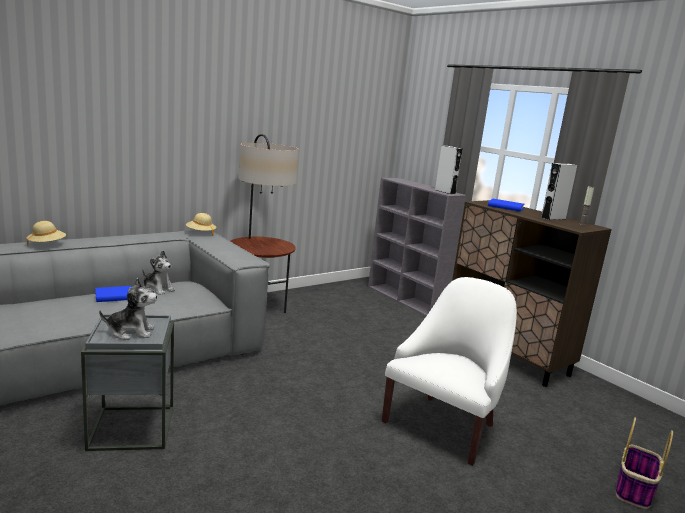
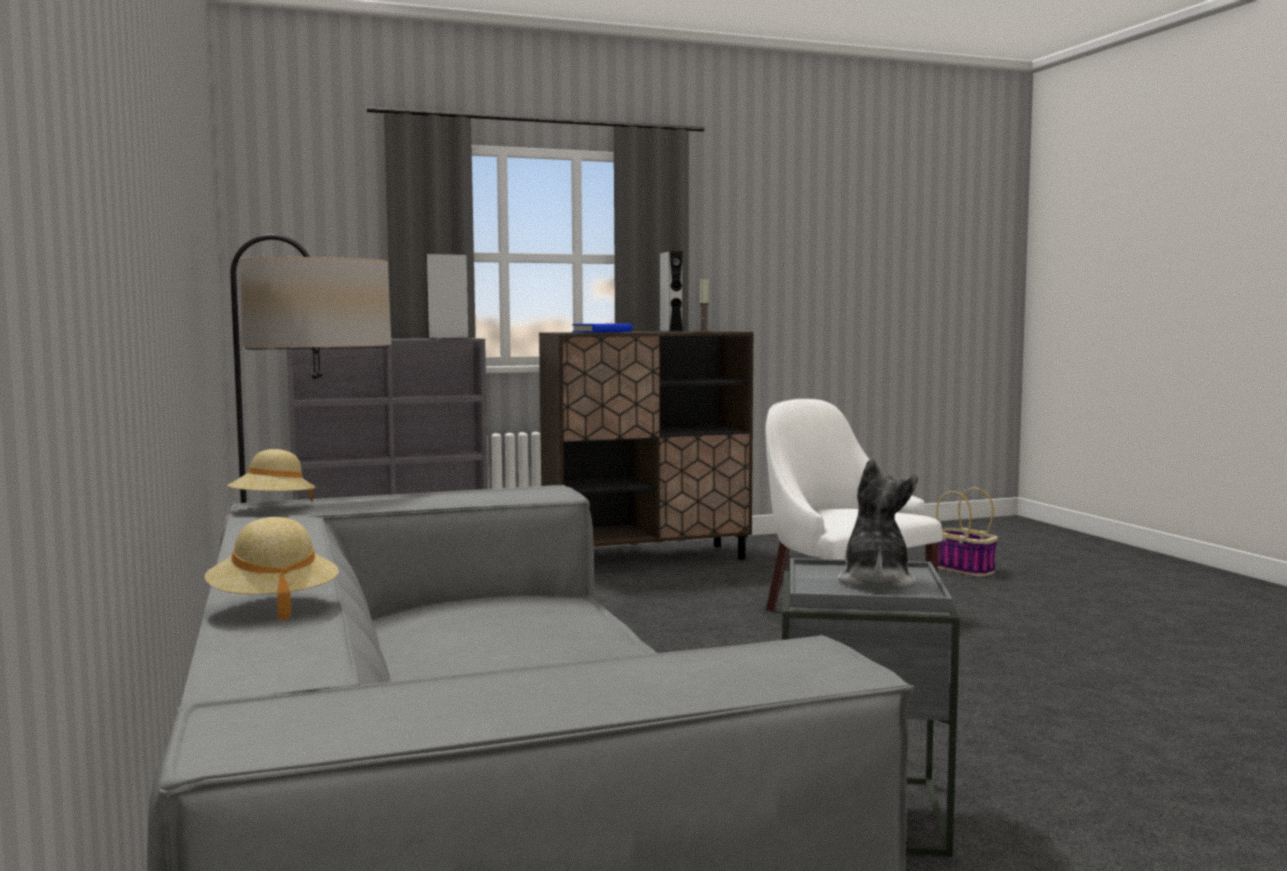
camera: 70 degrees left, 10 degrees down
blue book [95,286,131,302] -> none
plush toy [142,250,175,295] -> none

